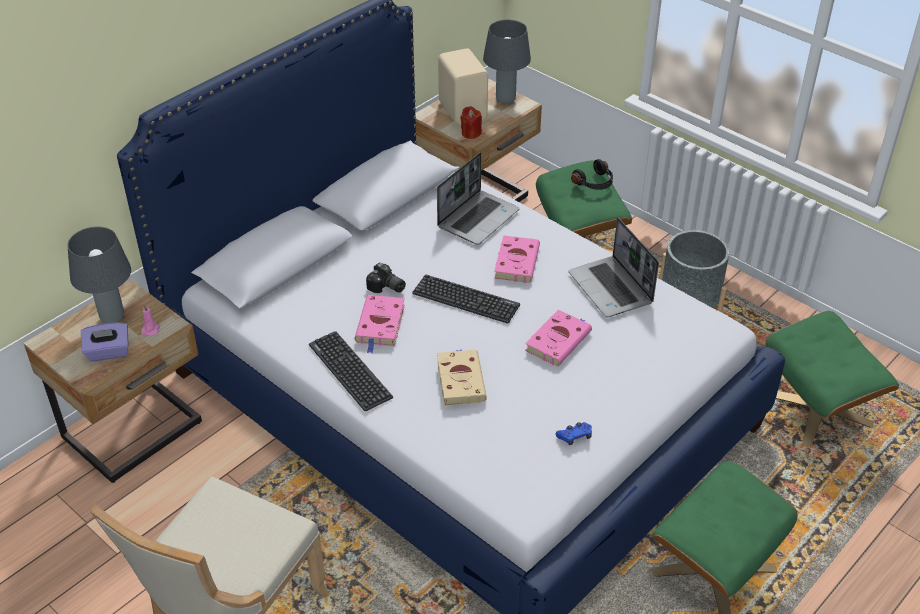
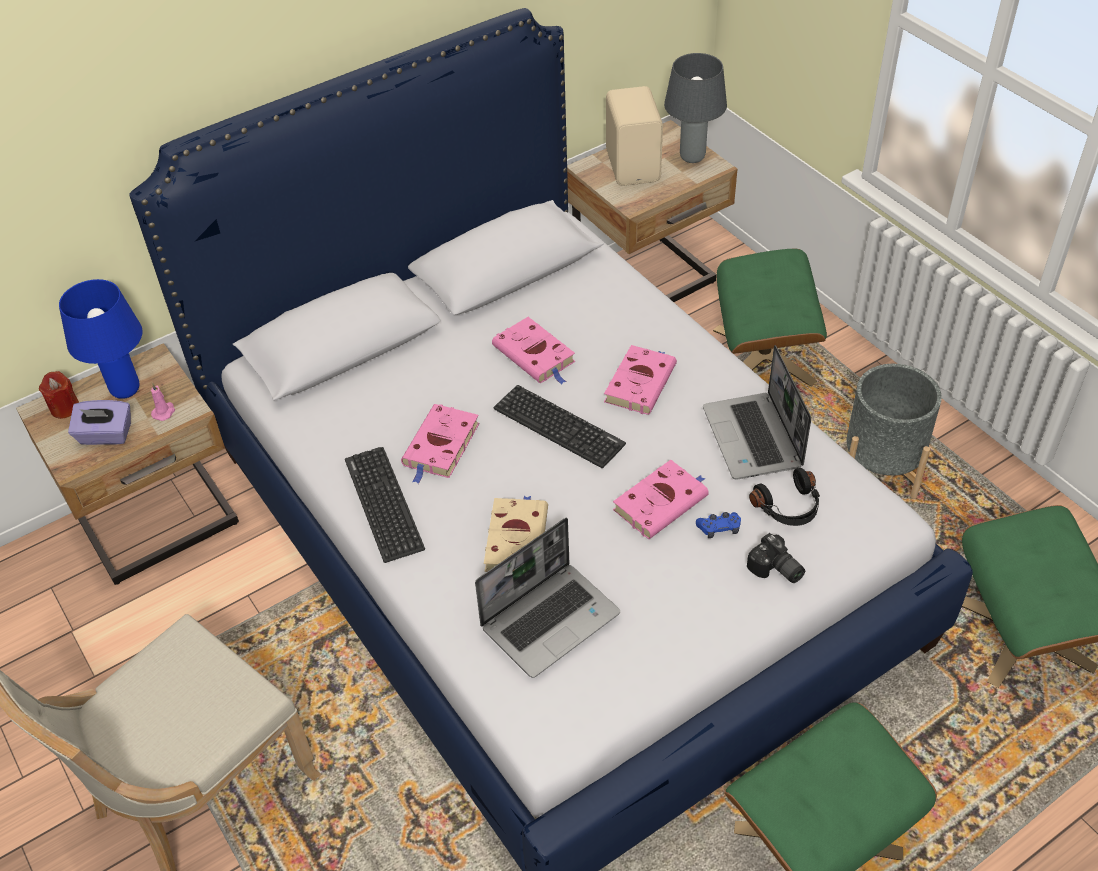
camera: 15 degrees right, 5 degrees up
grey table lamp [67,226,131,323] -> blue table lamp [59,279,142,399]
camera [366,262,406,293] -> camera moved to [747,533,805,583]
laptop [437,152,520,245] -> laptop moved to [475,517,620,678]
red candle [460,106,482,139] -> red candle moved to [39,371,79,419]
blue game controller [556,422,592,445] -> blue game controller moved to [696,512,741,538]
black headphones [571,159,613,190] -> black headphones moved to [749,468,820,526]
none -> pink book [492,317,575,385]

